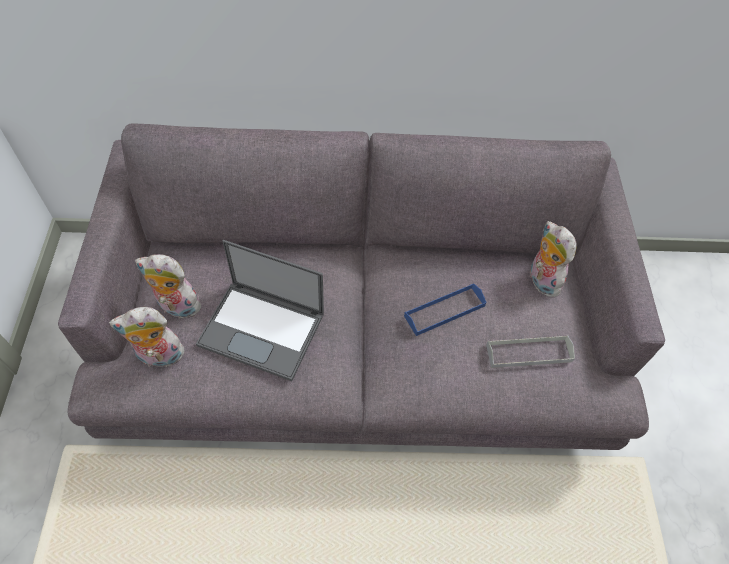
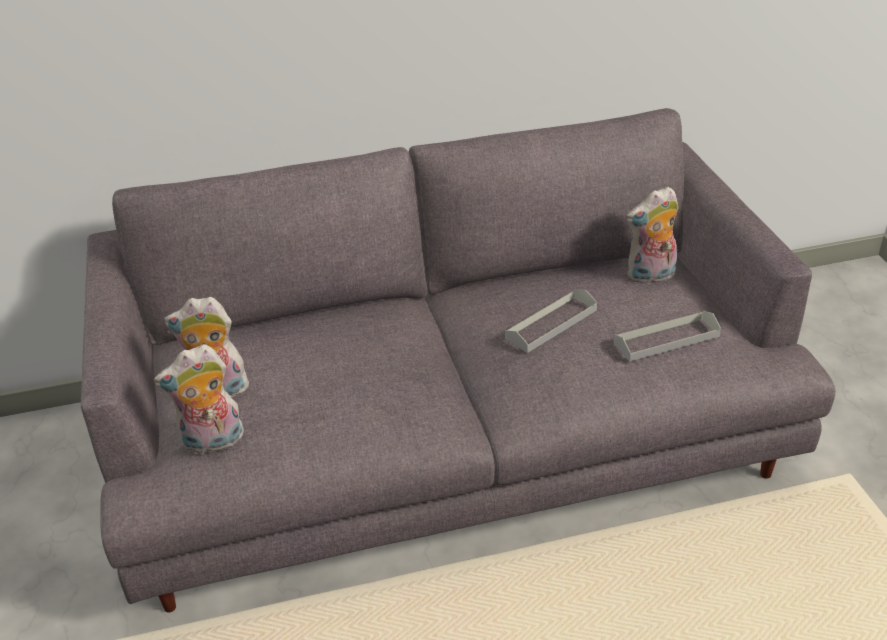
camera: 10 degrees left, 20 degrees down
laptop [196,240,324,381] -> none
blue tray [404,283,486,336] -> grey tray [505,289,597,353]
plush toy [529,221,577,297] -> plush toy turned 75 degrees counterclockwise [626,187,678,284]

